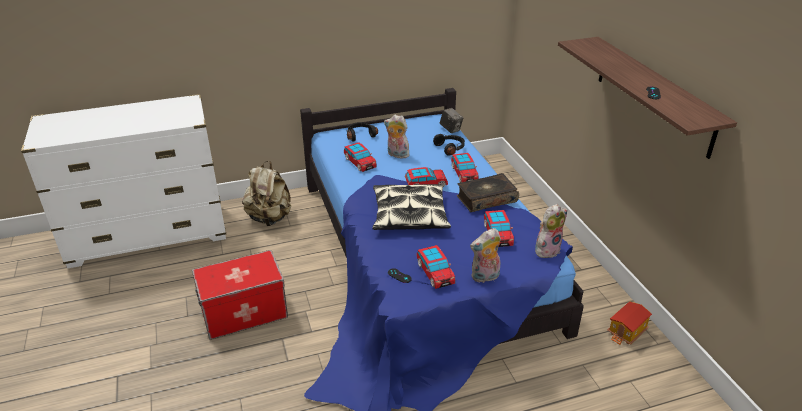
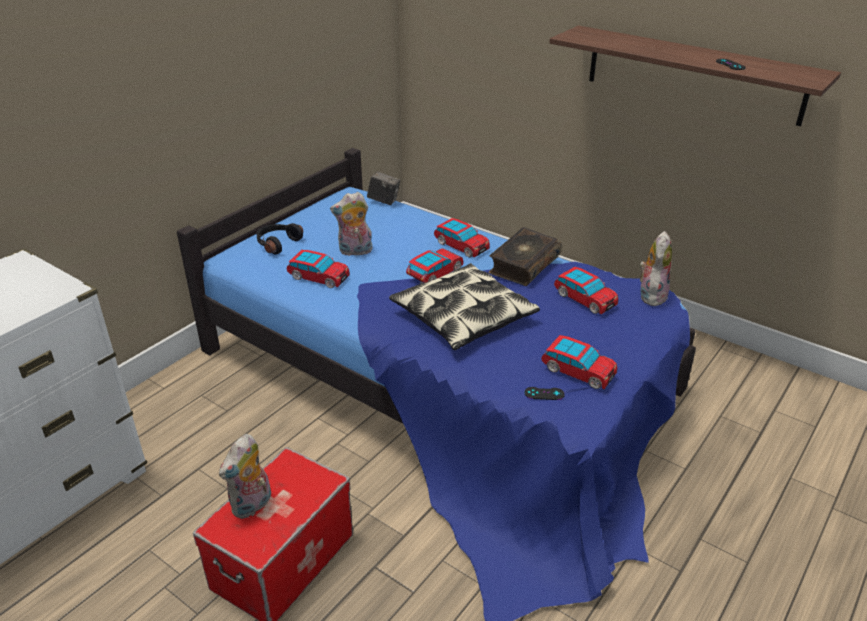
camera: 35 degrees left, 0 degrees up
beige backpack [242,161,291,226] -> none
black headphones [433,134,465,156] -> none
plush toy [470,228,501,283] -> plush toy moved to [219,434,271,519]
toy house [607,301,652,345] -> none

